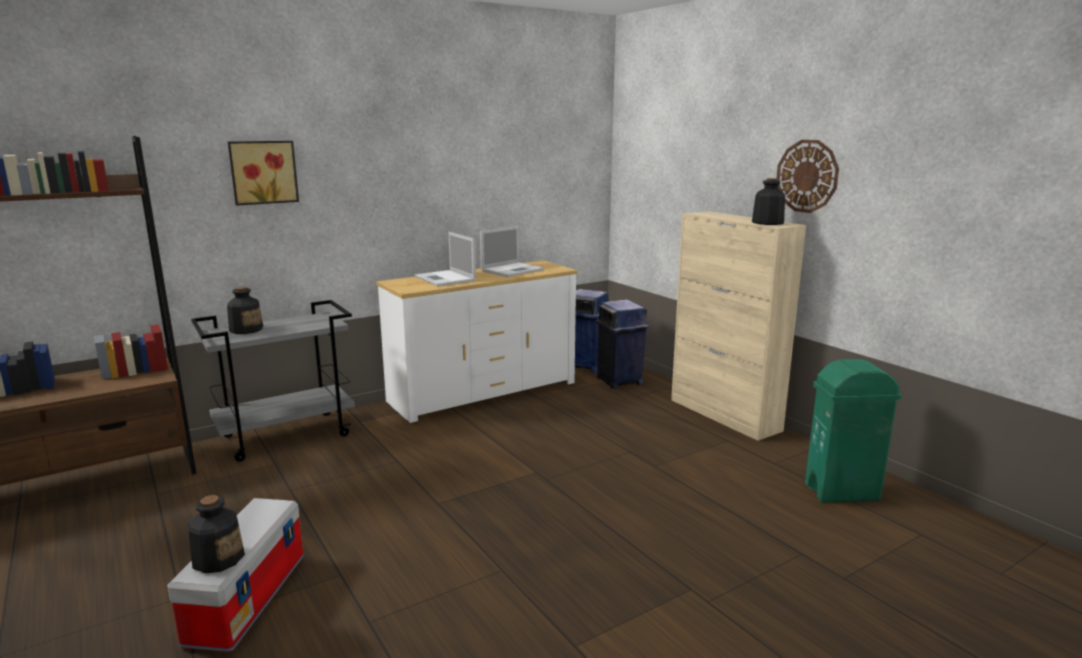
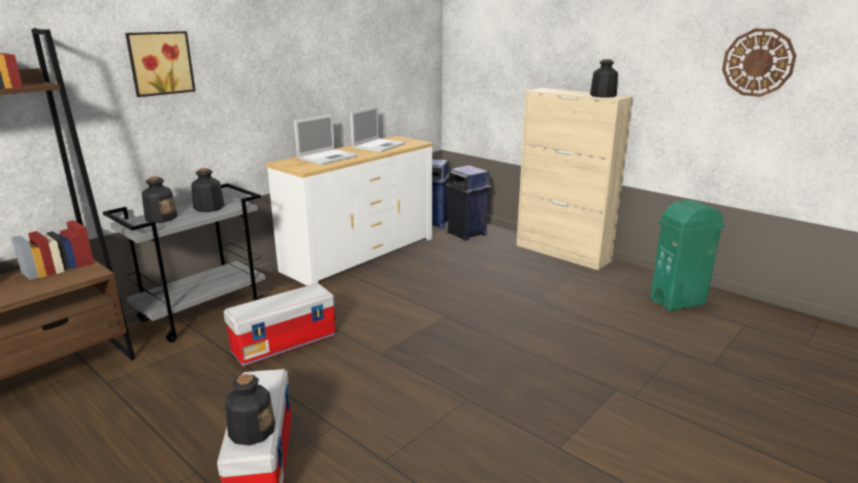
camera: 15 degrees left, 5 degrees up
laptop [415,232,476,287] -> laptop turned 90 degrees counterclockwise [294,114,358,165]
wall clock [776,140,839,213] -> wall clock moved to [722,29,796,97]
none -> bottle [191,168,224,212]
none -> storage box [224,283,336,366]

